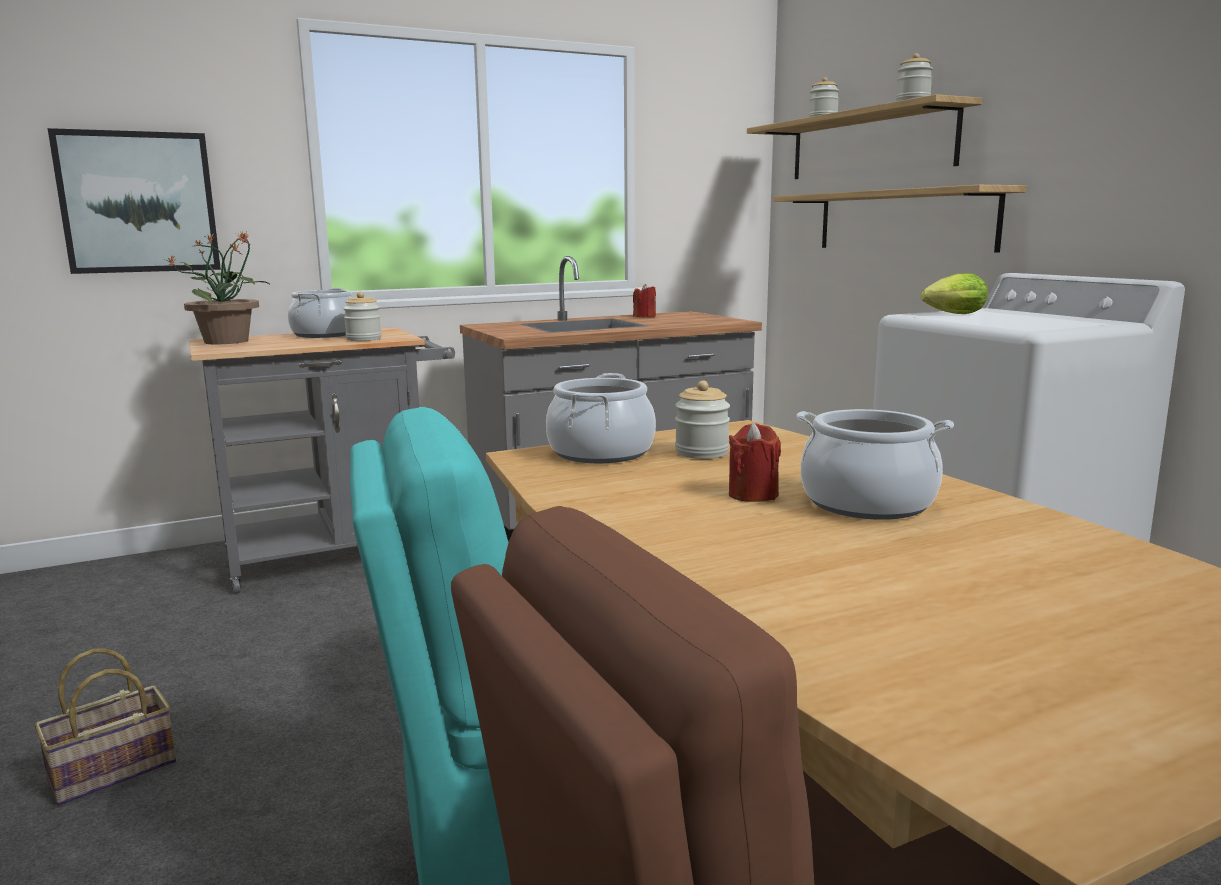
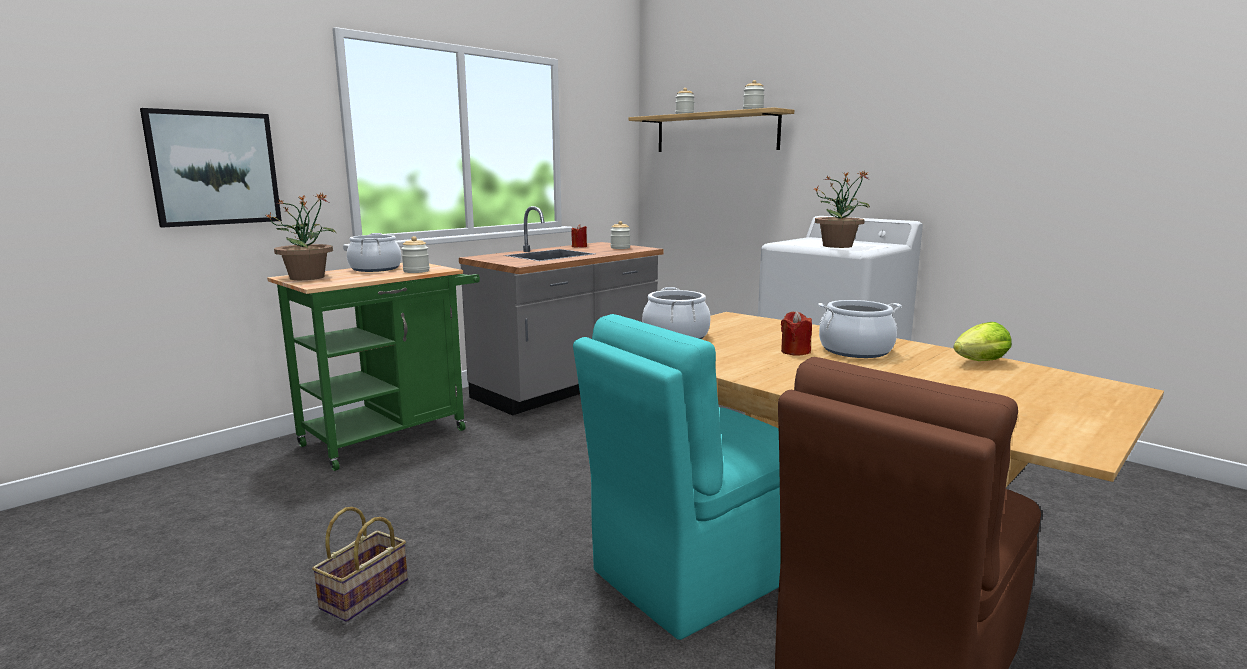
camera: 20 degrees left, 0 degrees up
grey cart [189,327,455,594] -> green cart [267,263,480,471]
jar [675,381,730,459] -> jar moved to [610,221,630,249]
shelf [773,185,1027,253] -> none
lettuce [921,273,988,314] -> lettuce moved to [953,322,1012,361]
none -> potted plant [812,170,870,248]

